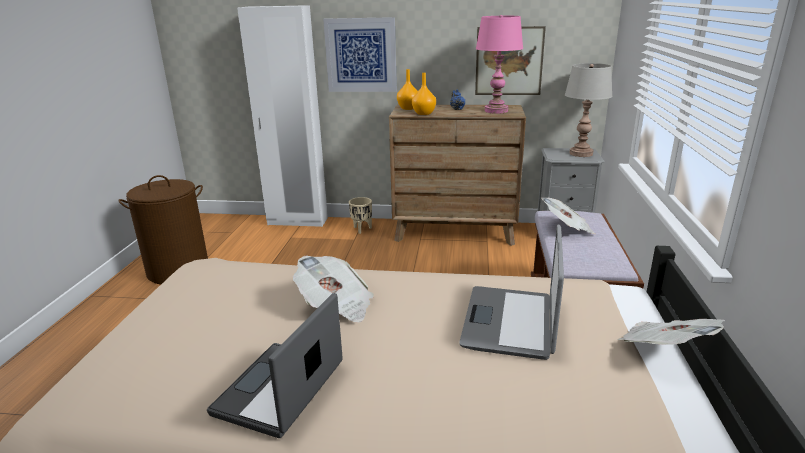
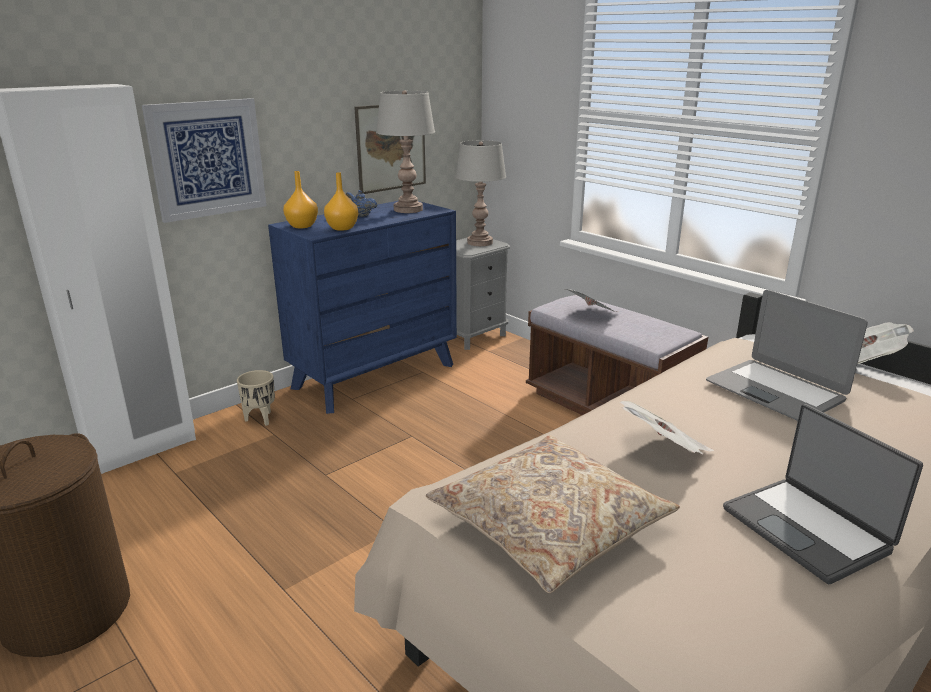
camera: 50 degrees left, 0 degrees up
brown dresser [389,105,526,246] -> blue dresser [268,201,457,414]
pink table lamp [476,15,523,114] -> grey table lamp [376,90,435,213]
none -> beige pillow [426,435,680,593]

